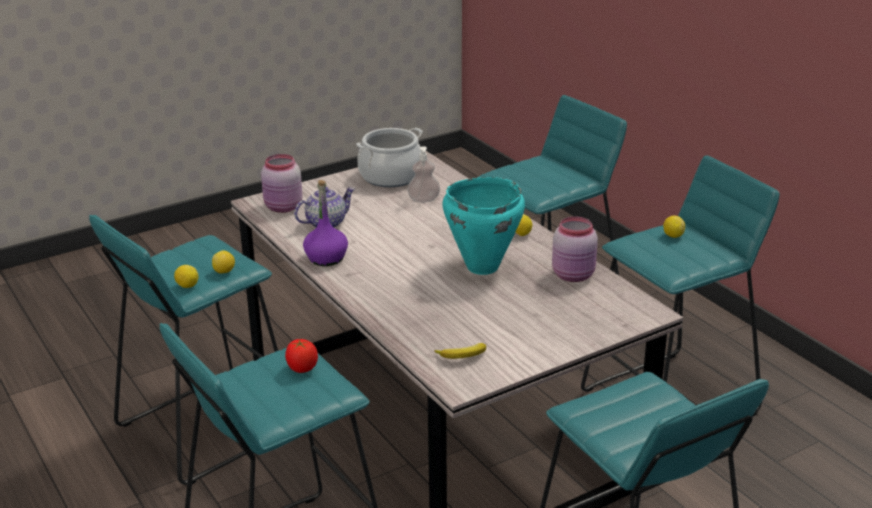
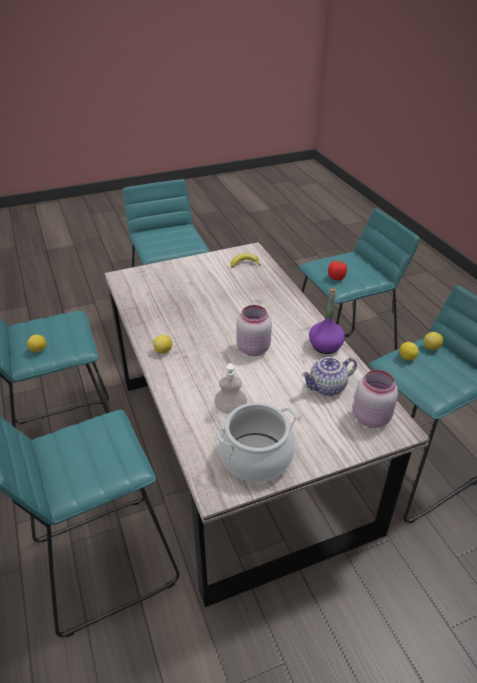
camera: 170 degrees left, 10 degrees up
turquoise cooking pot [442,177,525,275] -> none
pink jar [552,216,598,282] -> pink jar moved to [237,305,272,356]

